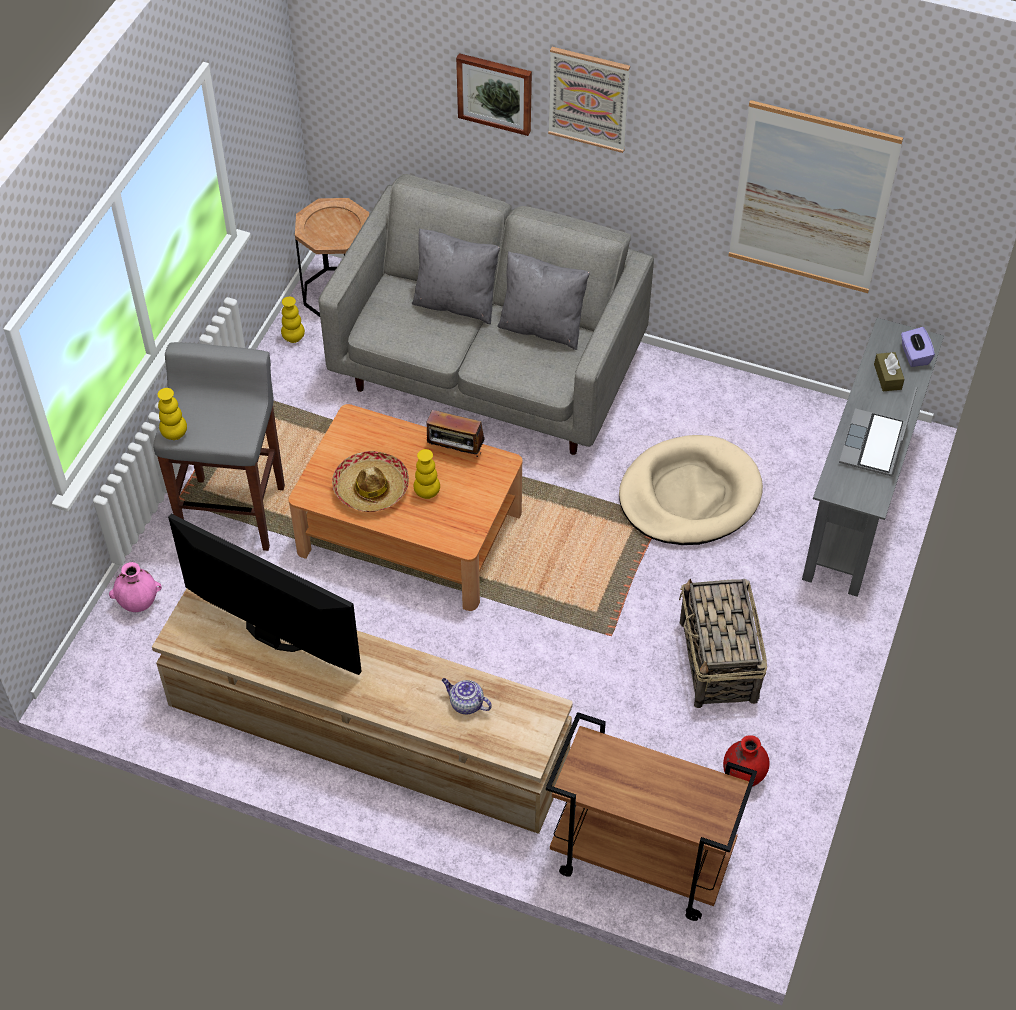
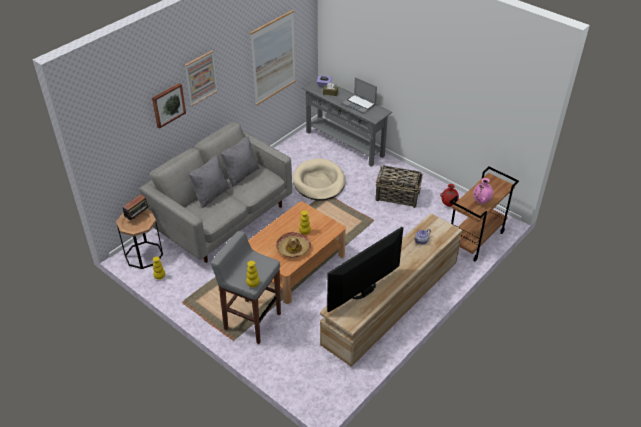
camera: 70 degrees left, 10 degrees down
pink vase [109,562,162,612] -> pink vase moved to [473,178,493,204]
radio [427,410,485,457] -> radio moved to [123,194,148,220]

